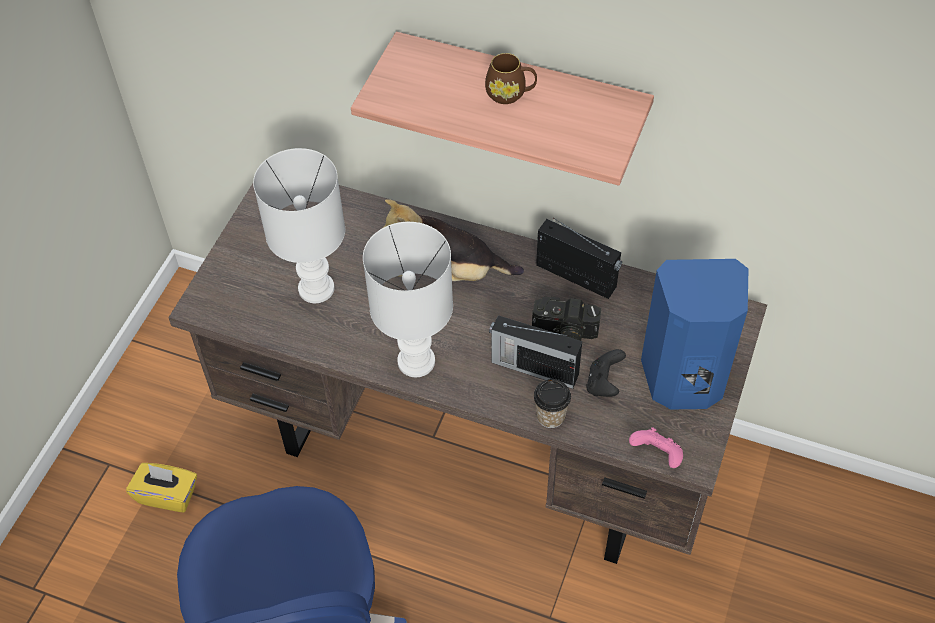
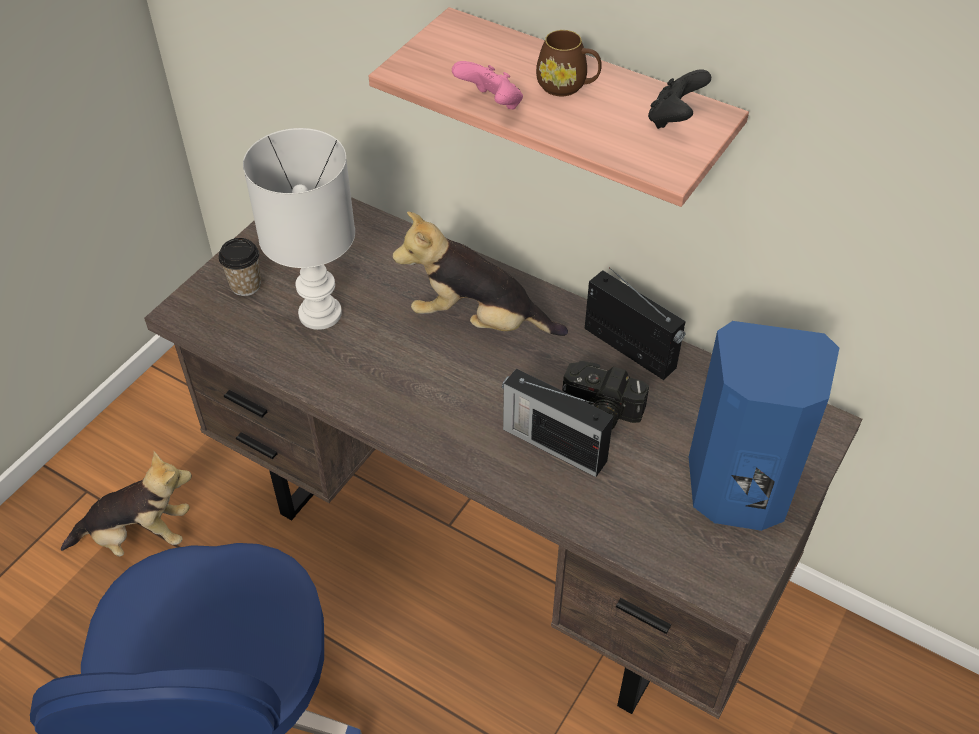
camera: 10 degrees right, 5 degrees down
yellow tissue box [126,463,197,513] -> plush toy [61,451,192,556]
white table lamp [363,222,453,377] -> none
cup [534,379,571,428] -> cup moved to [219,238,261,296]
black game controller [586,349,626,397] -> black game controller moved to [648,69,711,129]
pink game controller [629,427,683,468] -> pink game controller moved to [452,61,523,110]

